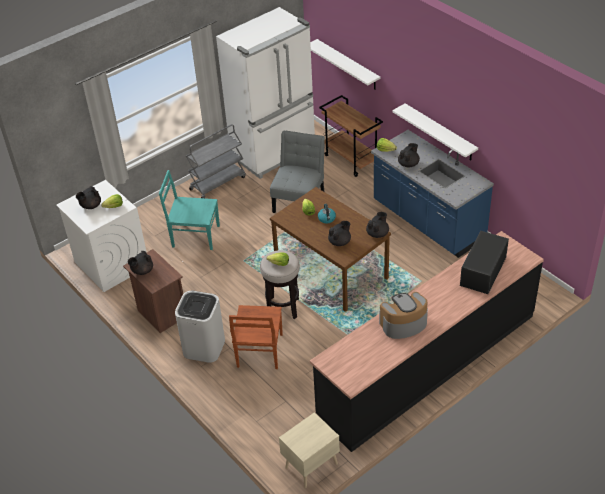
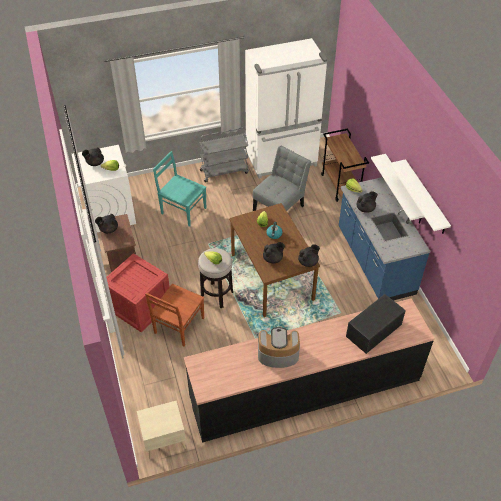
camera: 20 degrees right, 5 degrees up
white trash can [175,291,225,363] -> crate [106,253,170,332]
white shelf [310,39,380,90] -> white shelf moved to [390,159,451,234]

